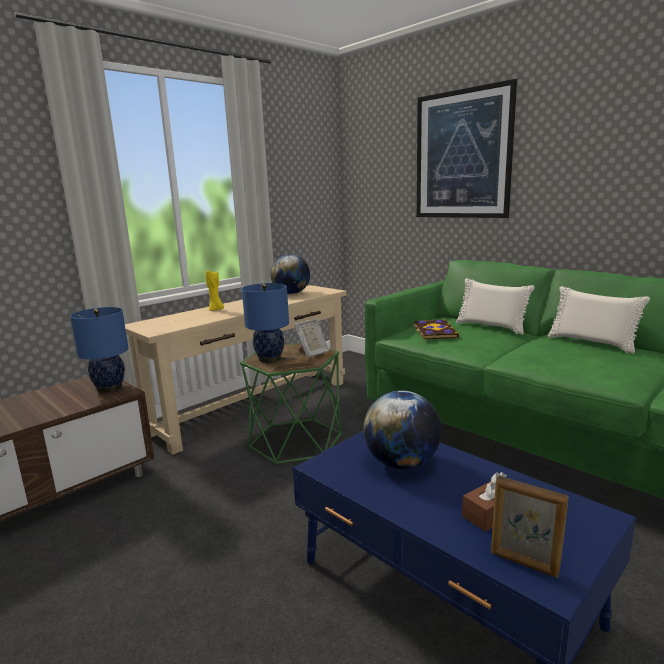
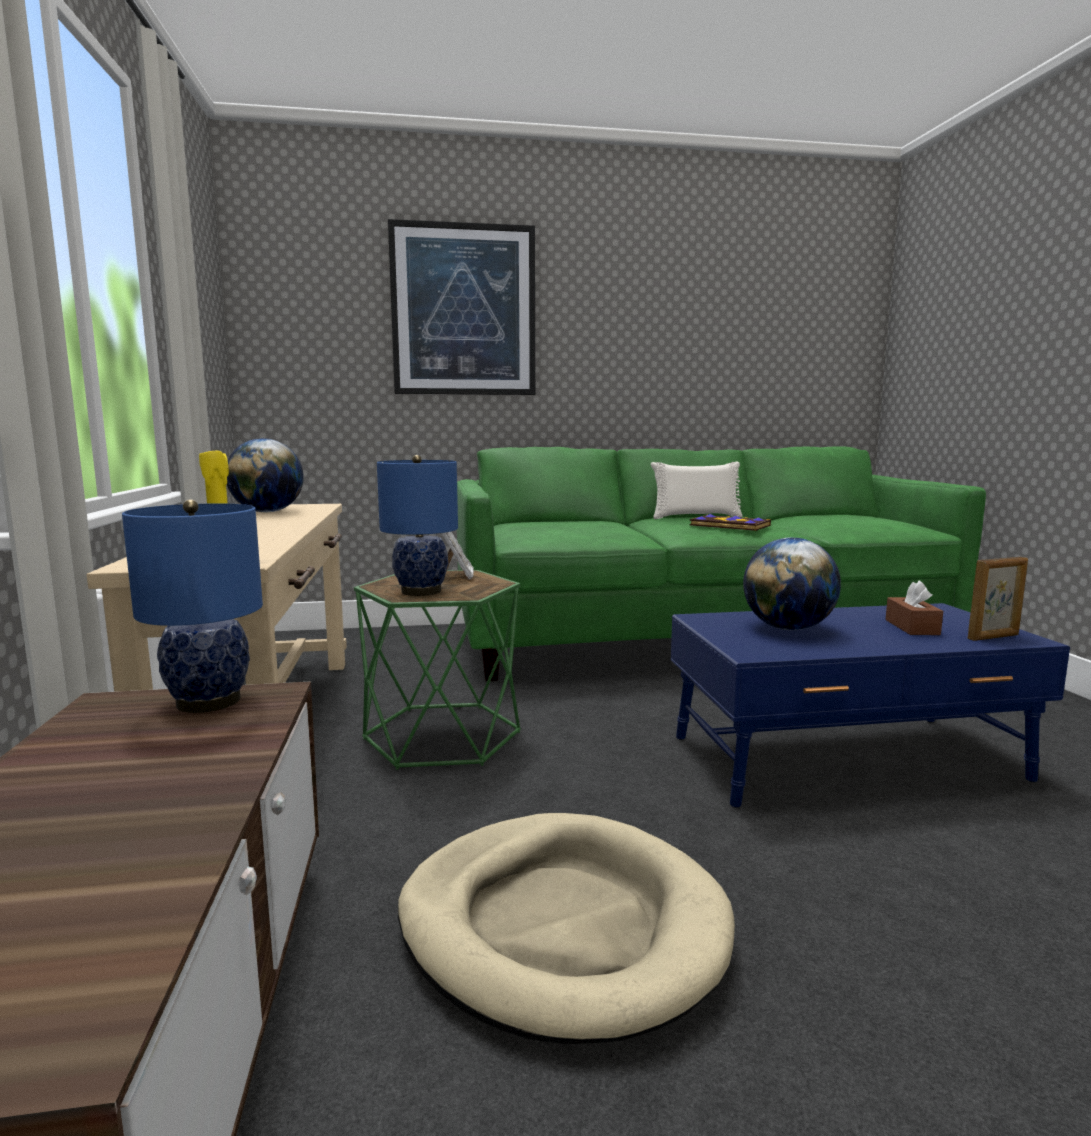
camera: 55 degrees left, 5 degrees down
book [412,319,459,339] -> book moved to [690,514,771,531]
white pillow [456,278,535,335] -> none
none -> beige dog bed [398,813,735,1044]

